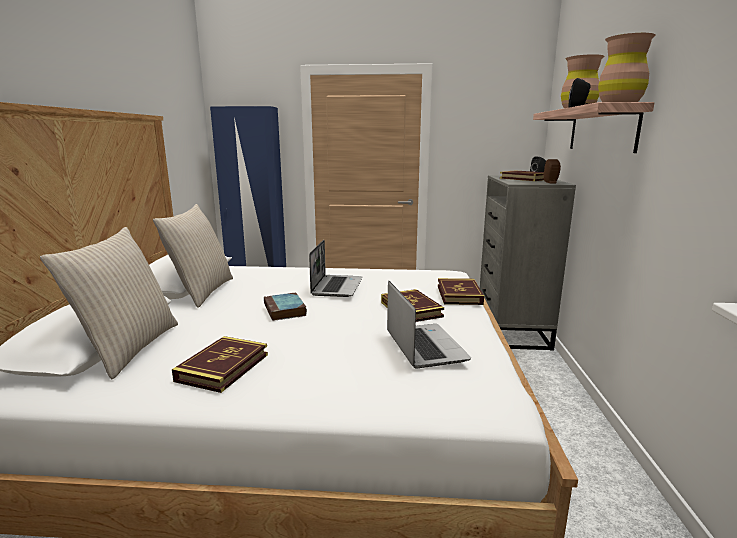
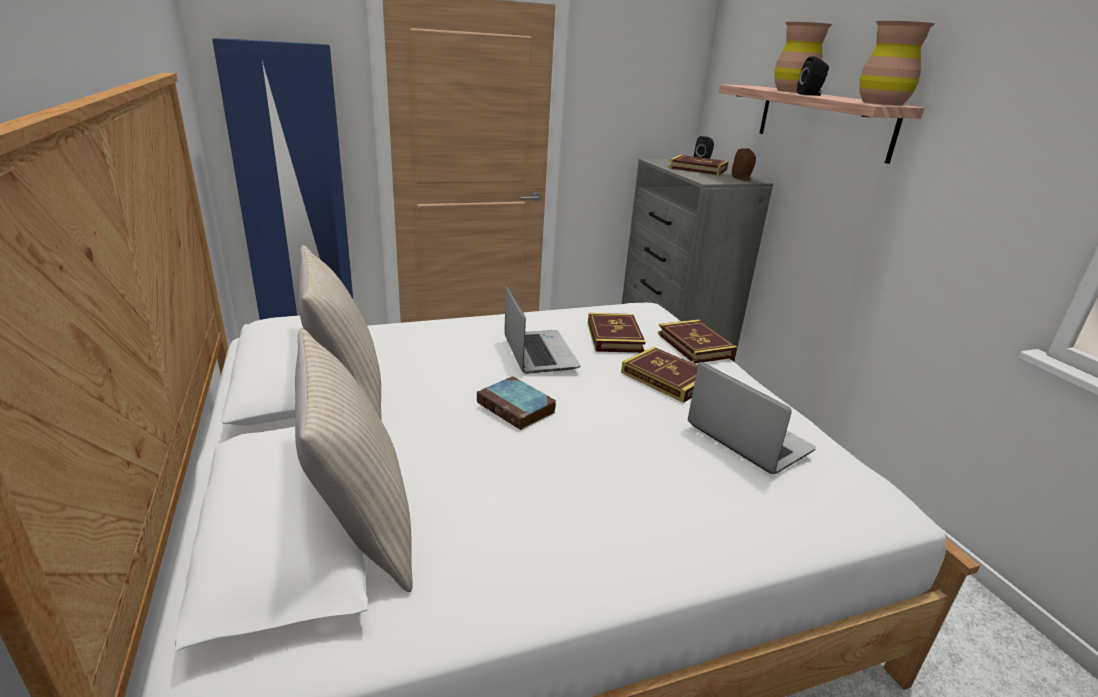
camera: 25 degrees left, 10 degrees up
book [172,336,268,393] -> book moved to [588,313,646,353]

